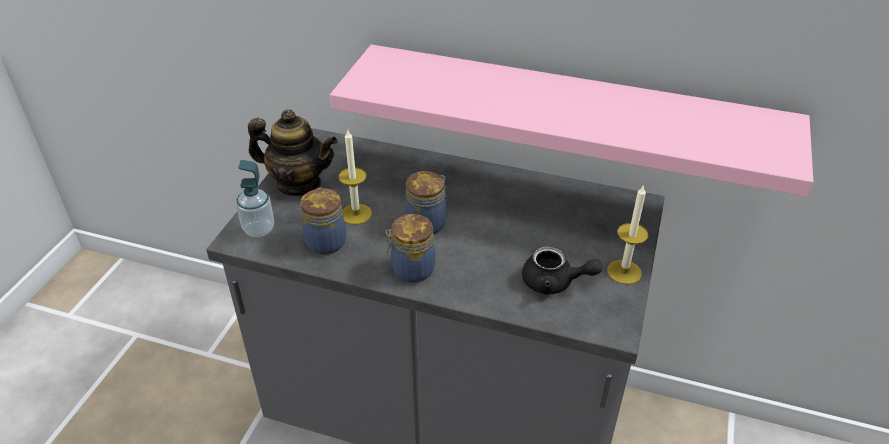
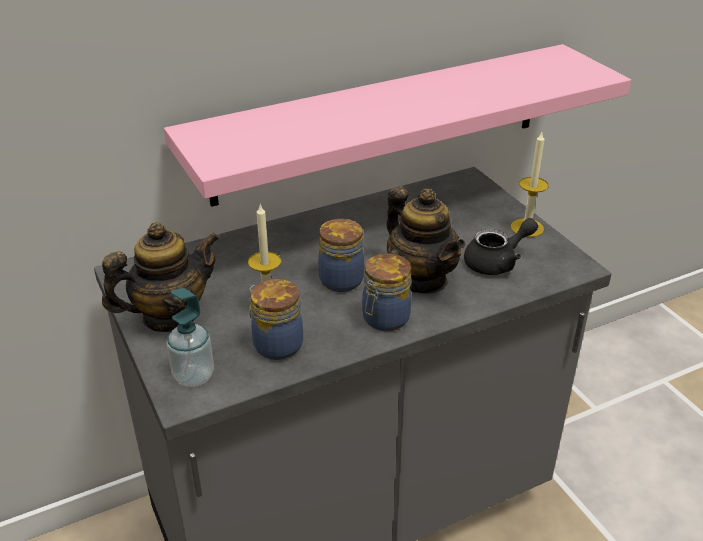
camera: 45 degrees left, 5 degrees down
none -> teapot [386,187,465,293]

